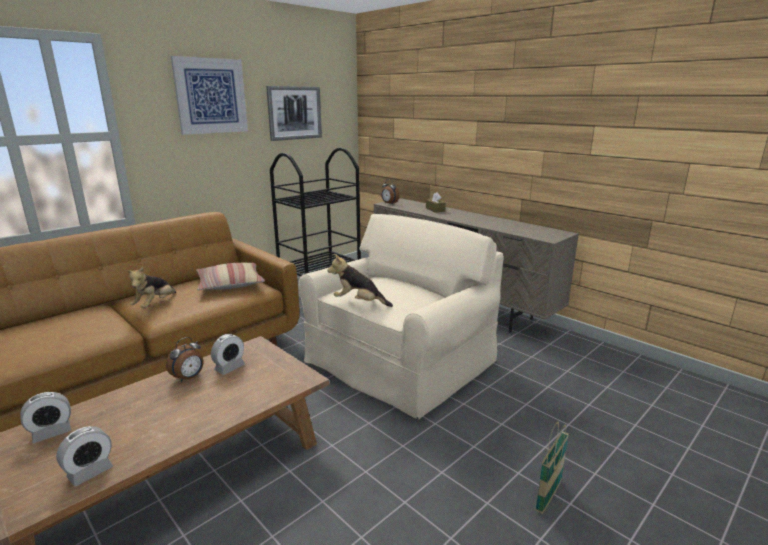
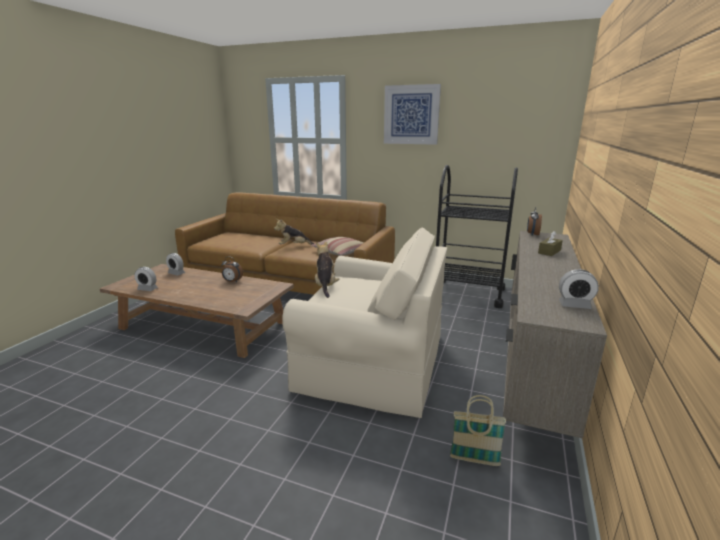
camera: 65 degrees right, 0 degrees up
alarm clock [211,334,245,375] -> alarm clock moved to [559,269,599,309]
picture [266,86,322,141] -> none
basket [535,421,569,514] -> basket moved to [450,395,506,466]

